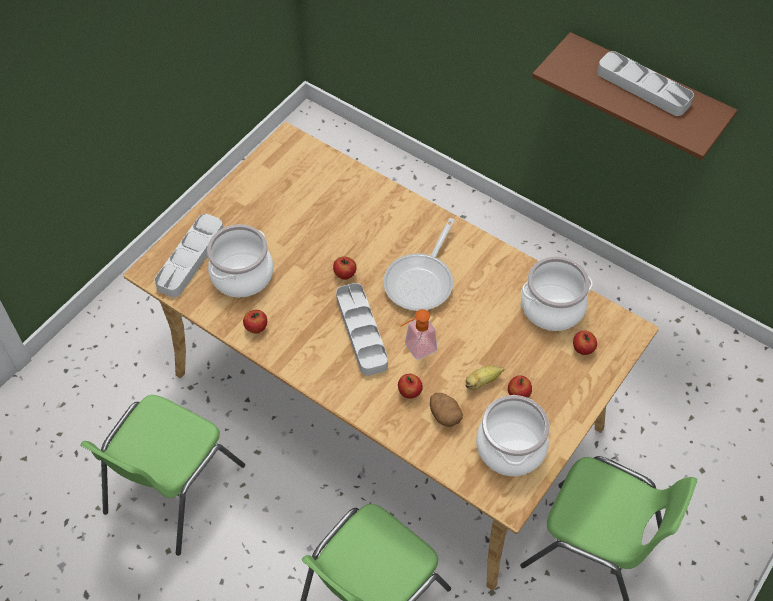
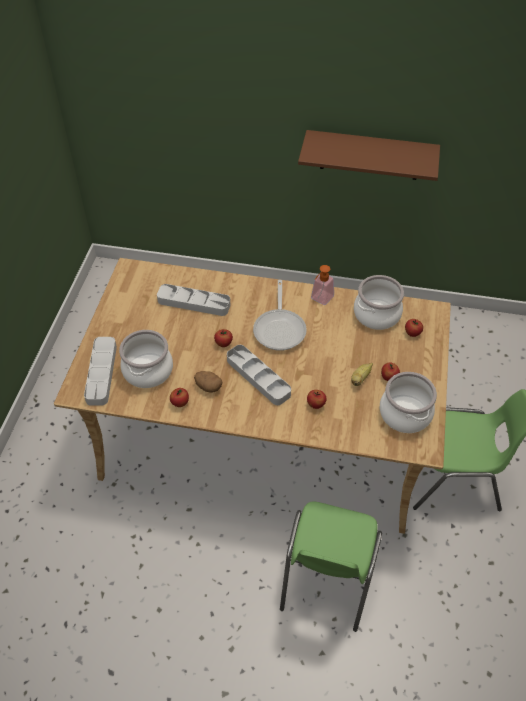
camera: 25 degrees left, 5 degrees down
green chair [80,395,245,556] -> none
soap dispenser [400,309,437,360] -> soap dispenser moved to [311,265,334,305]
potato [430,393,463,427] -> potato moved to [194,371,222,392]
grey tray [597,51,694,116] -> grey tray moved to [157,284,231,316]

